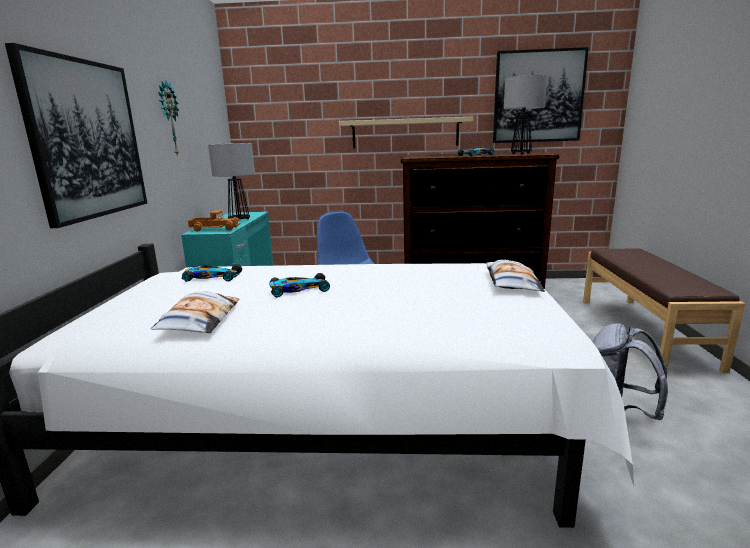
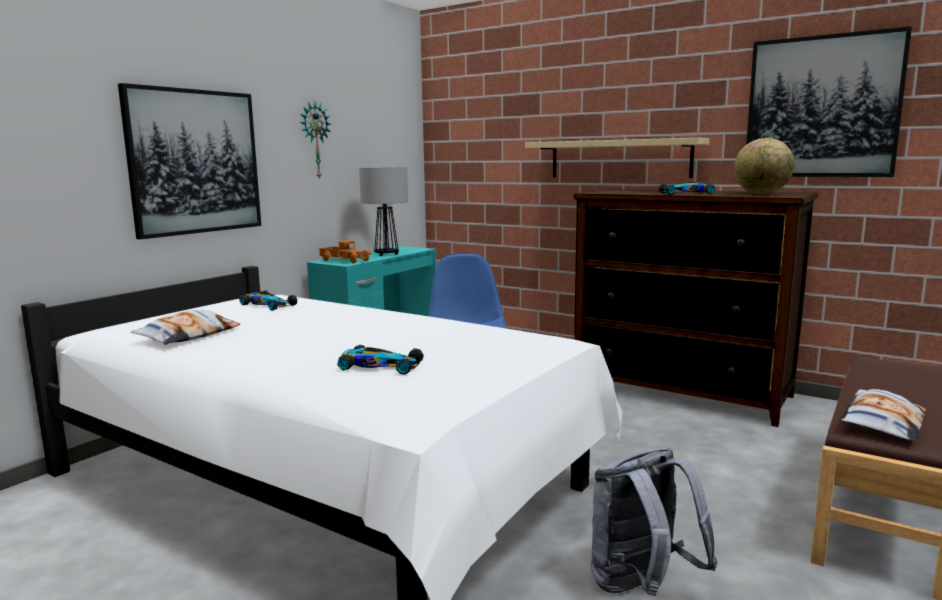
camera: 30 degrees right, 5 degrees down
toy car [269,273,330,298] -> toy car moved to [337,345,424,375]
pillow [486,260,545,292] -> pillow moved to [841,389,926,442]
table lamp [504,75,547,154] -> globe [734,138,795,194]

